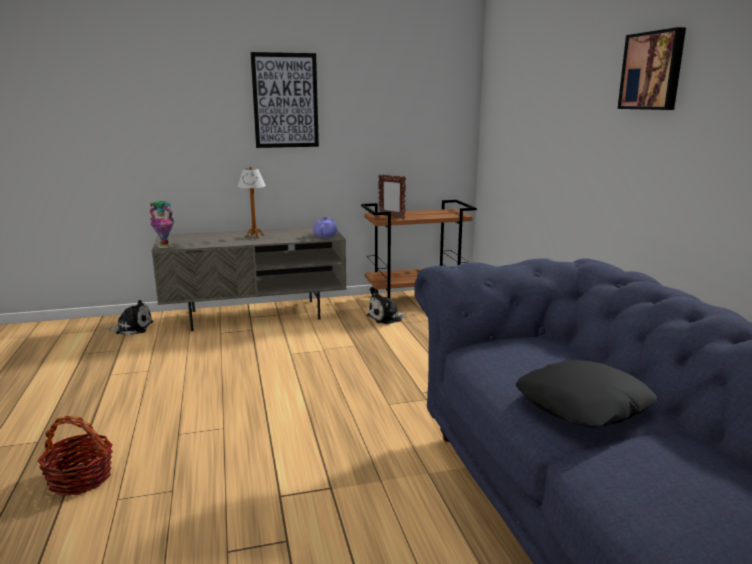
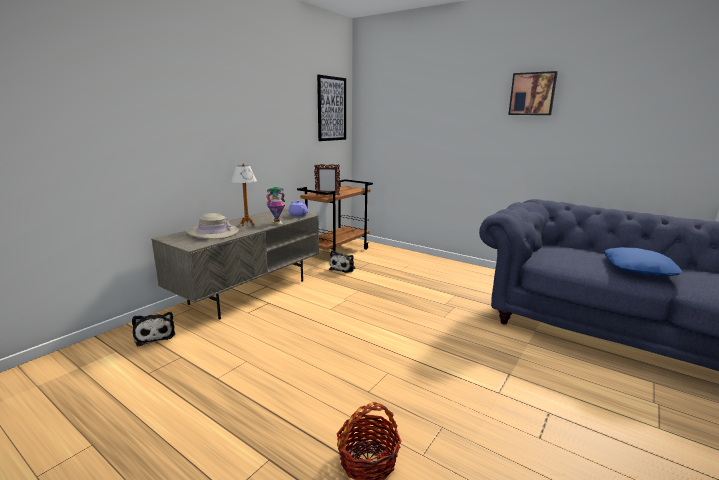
camera: 40 degrees left, 0 degrees up
plush toy [105,300,153,335] -> plush toy turned 105 degrees clockwise [132,312,175,346]
vase [149,201,175,248] -> vase moved to [266,187,285,225]
picture [250,52,319,148] -> picture moved to [317,75,346,141]
black pillow [516,360,657,428] -> blue pillow [604,247,682,276]
none -> beige hat [186,213,239,239]

